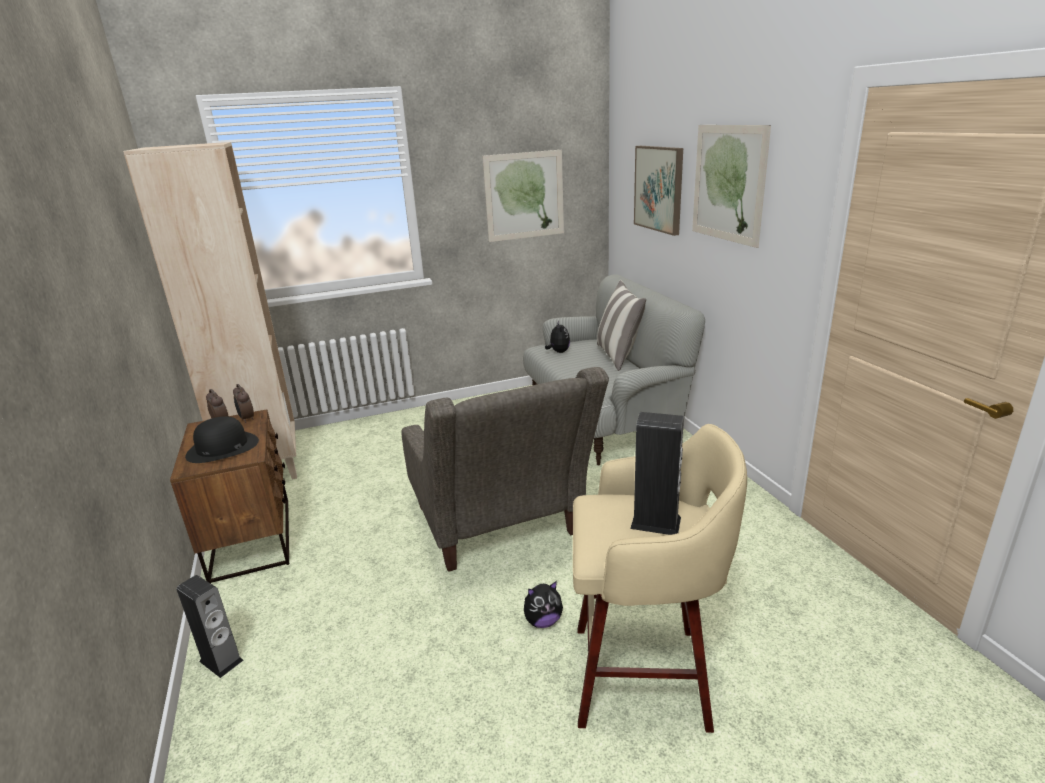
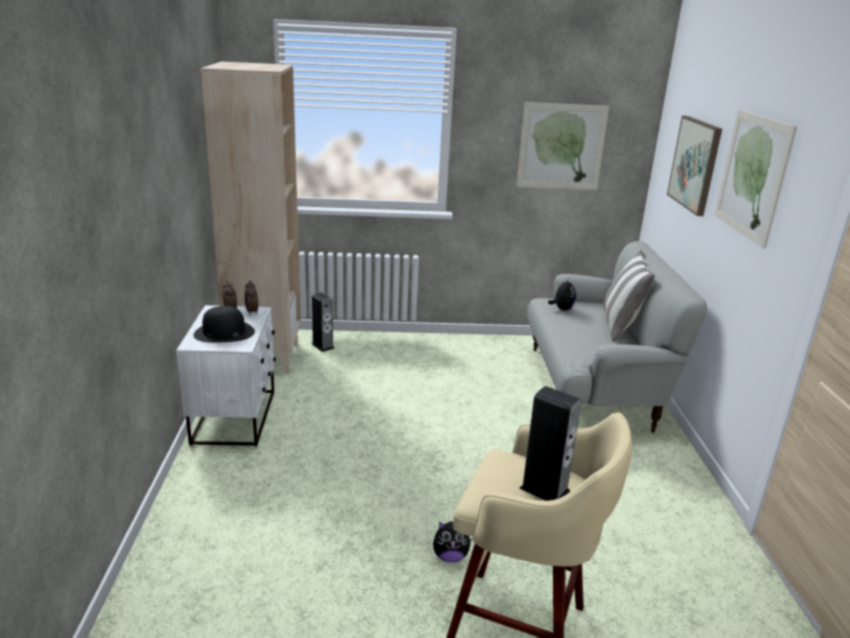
camera: 15 degrees right, 0 degrees up
brown nightstand [170,410,289,583] -> white nightstand [176,305,276,447]
speaker [176,575,243,678] -> speaker moved to [312,293,335,352]
grey armchair [401,367,609,572] -> none

